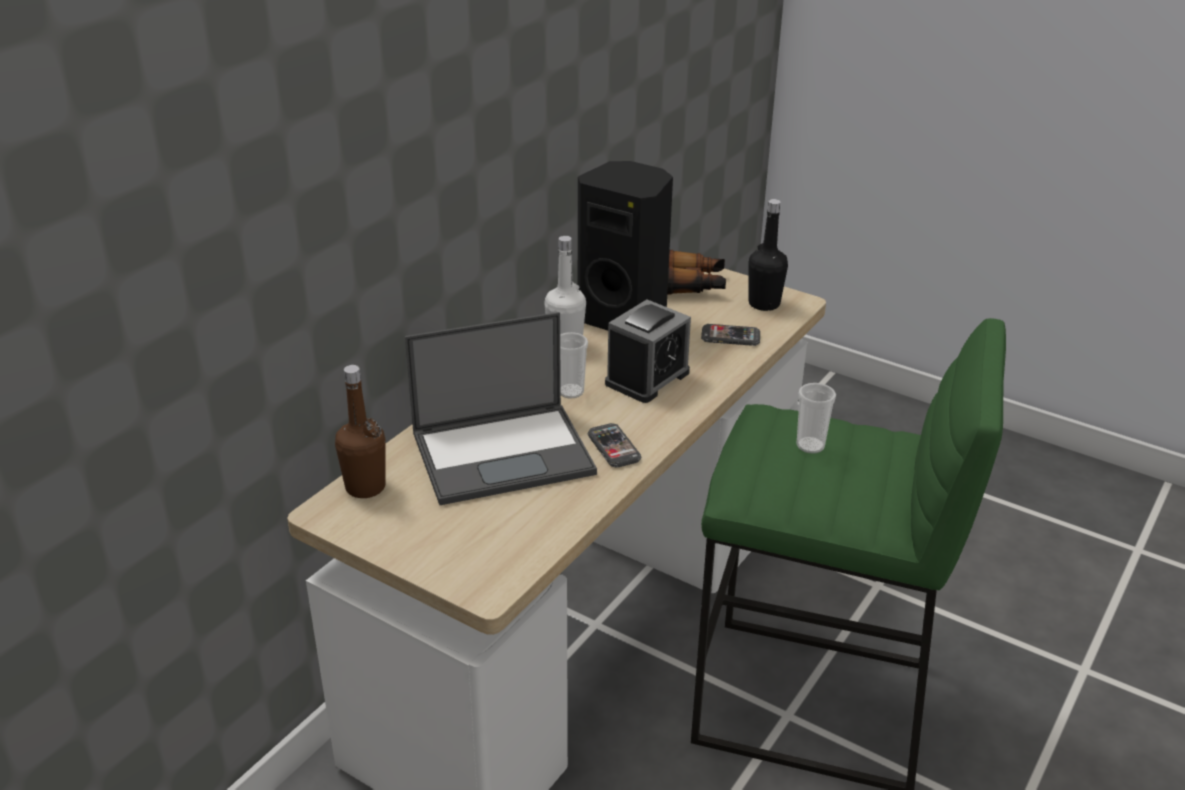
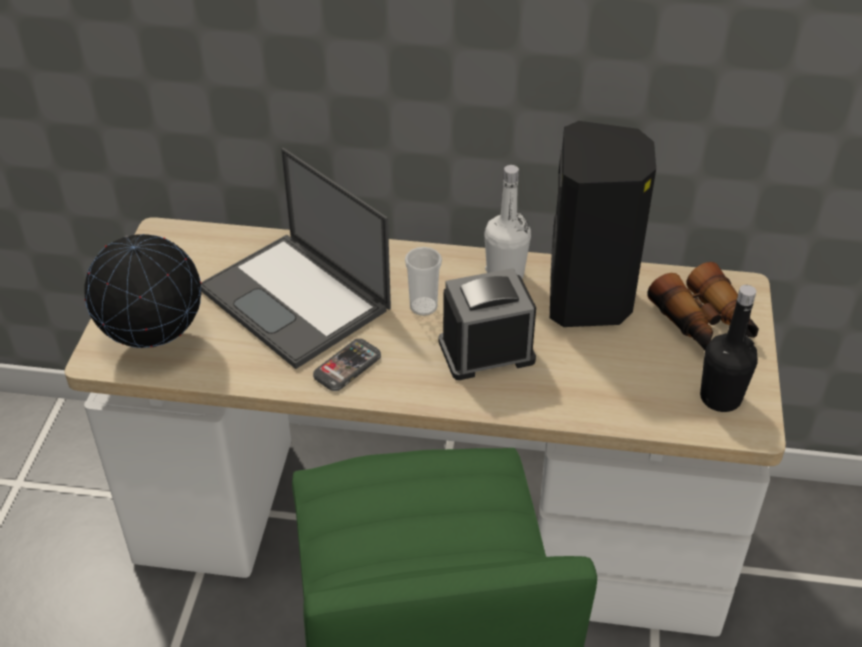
camera: 65 degrees right, 10 degrees up
brown bottle [335,365,385,498] -> none
alarm clock [605,300,691,403] -> alarm clock turned 150 degrees clockwise [439,268,536,380]
phone [701,324,760,346] -> none
cup [797,383,836,454] -> none
none -> globe [84,234,202,348]

